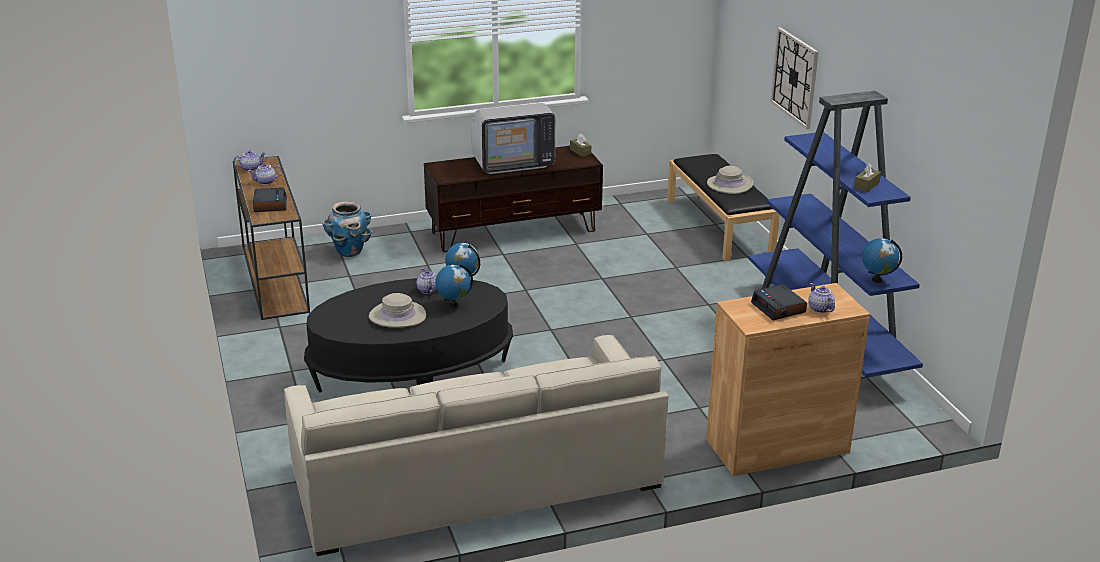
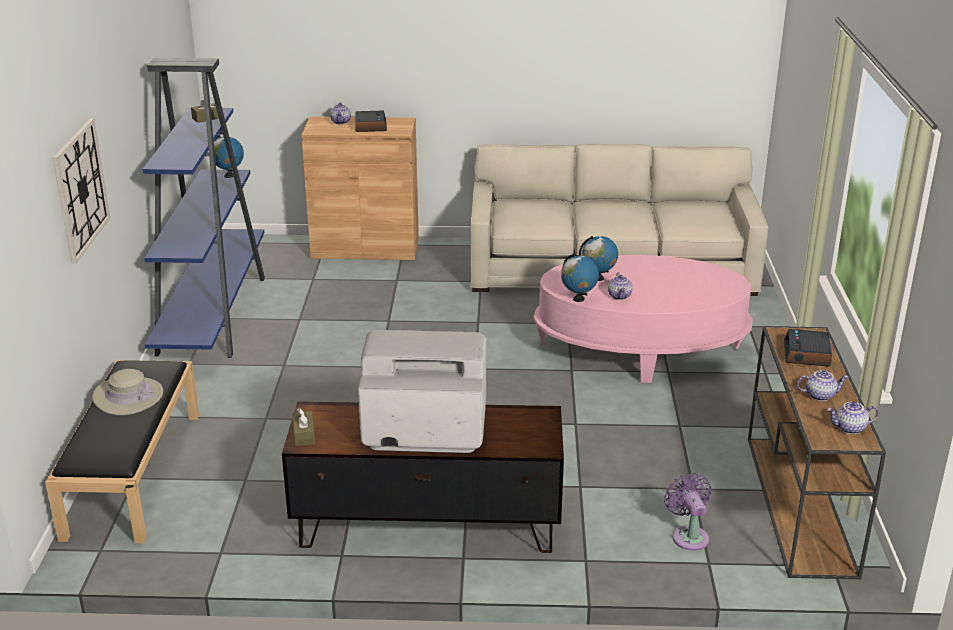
camera: 160 degrees left, 0 degrees up
black coffee table [304,278,513,392] -> pink coffee table [533,255,753,383]
planter [322,201,372,257] -> purple fan [664,473,711,551]
beige hat [369,293,426,328] -> none

